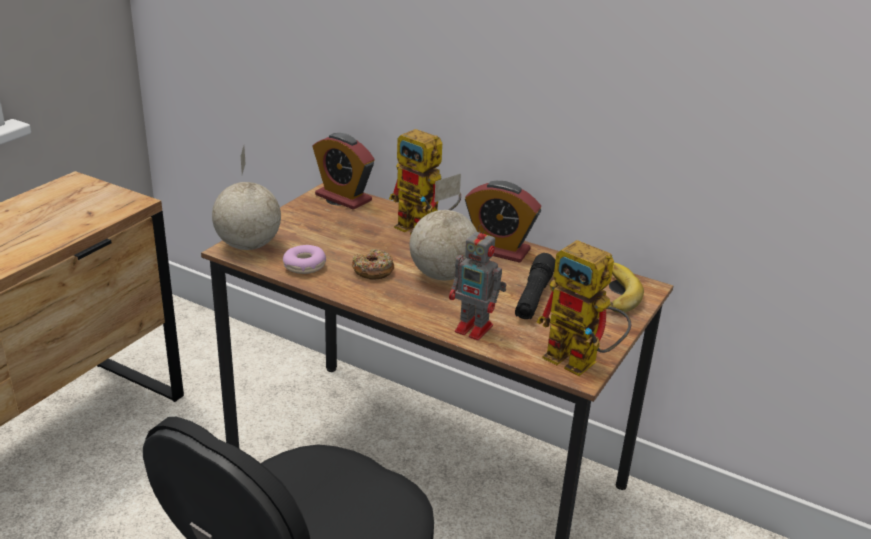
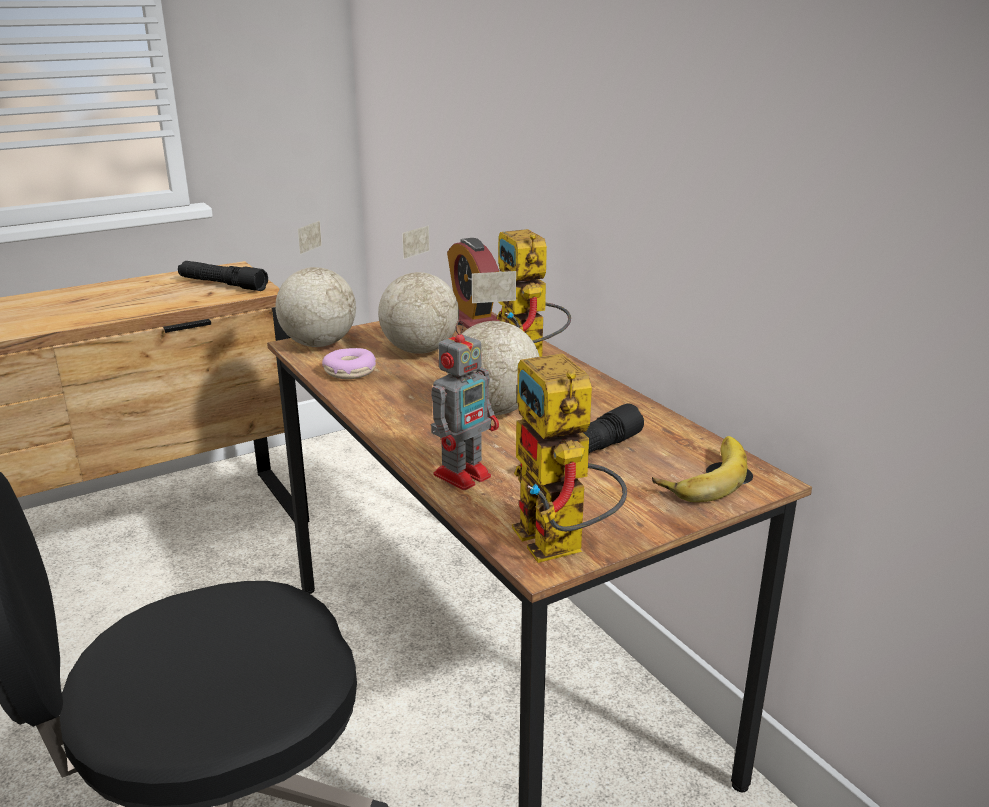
camera: 30 degrees right, 5 degrees down
donut [352,249,394,280] -> none
toy robot [449,224,507,340] -> toy robot turned 105 degrees counterclockwise [431,320,499,490]
alarm clock [465,181,541,263] -> none
none -> black flashlight [178,261,268,291]
none -> globe [378,226,459,354]

